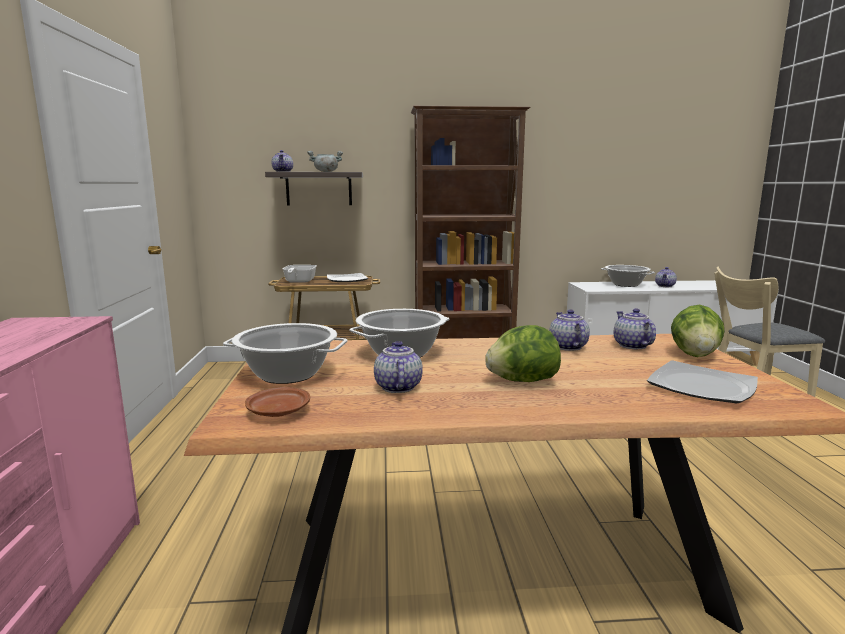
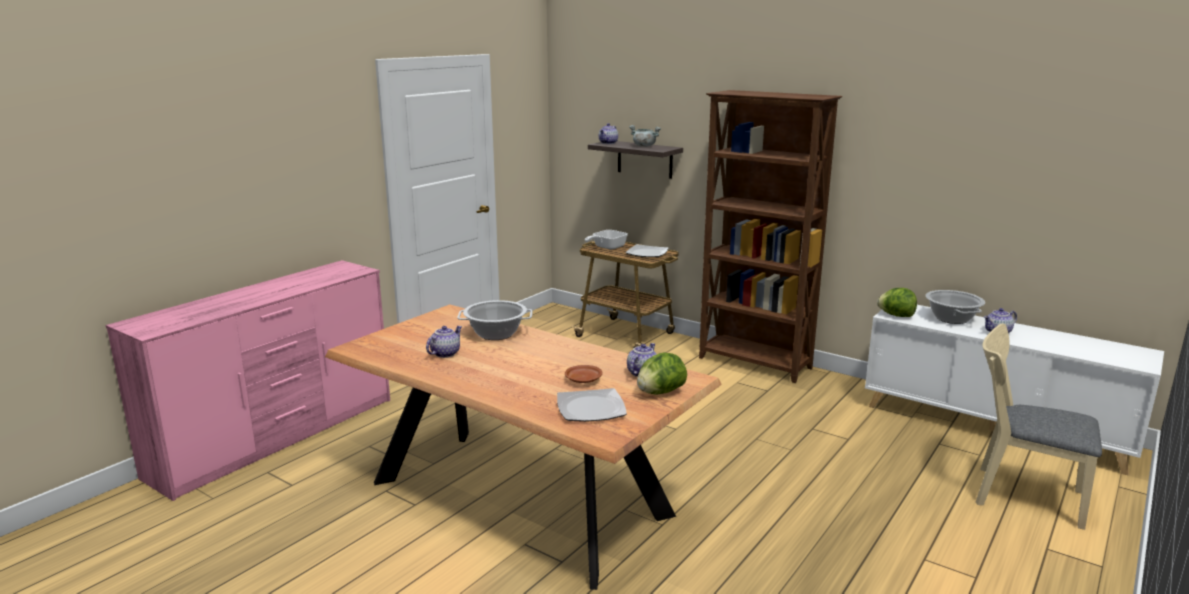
camera: 40 degrees right, 5 degrees up
cooking pot [223,323,347,384] -> none
brown plate [245,387,310,417] -> brown plate moved to [565,365,603,383]
lettuce [485,325,561,382] -> lettuce moved to [877,288,917,317]
teapot [549,309,590,351] -> none

